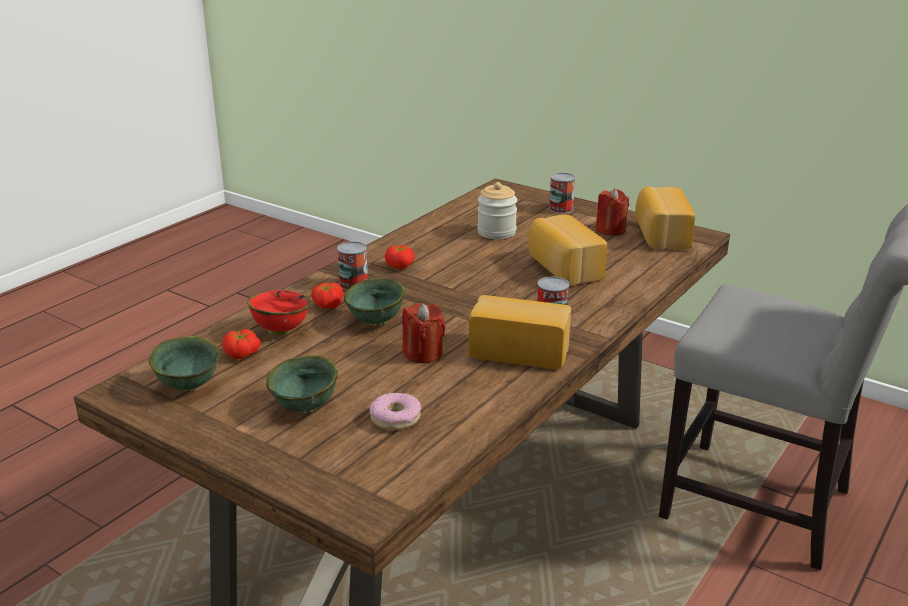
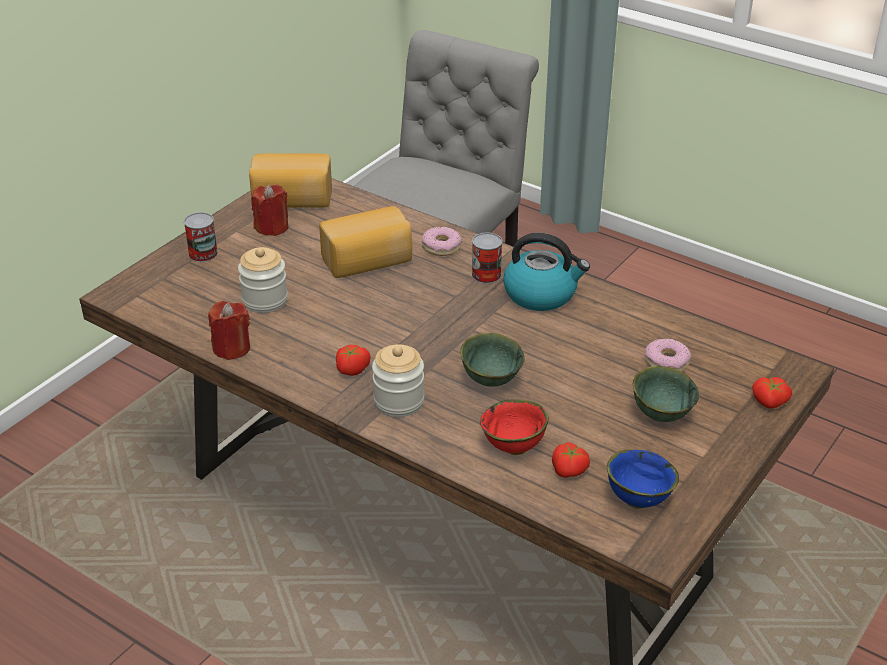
camera: 90 degrees left, 10 degrees up
green bowl [149,336,220,392] -> blue bowl [607,450,679,509]
tomato [311,283,343,309] -> tomato moved to [752,377,792,409]
can [337,241,368,290] -> jar [372,344,424,417]
red candle [402,303,446,363] -> red candle moved to [208,301,250,360]
bread [469,295,571,369] -> kettle [503,233,590,311]
none -> donut [422,227,462,256]

